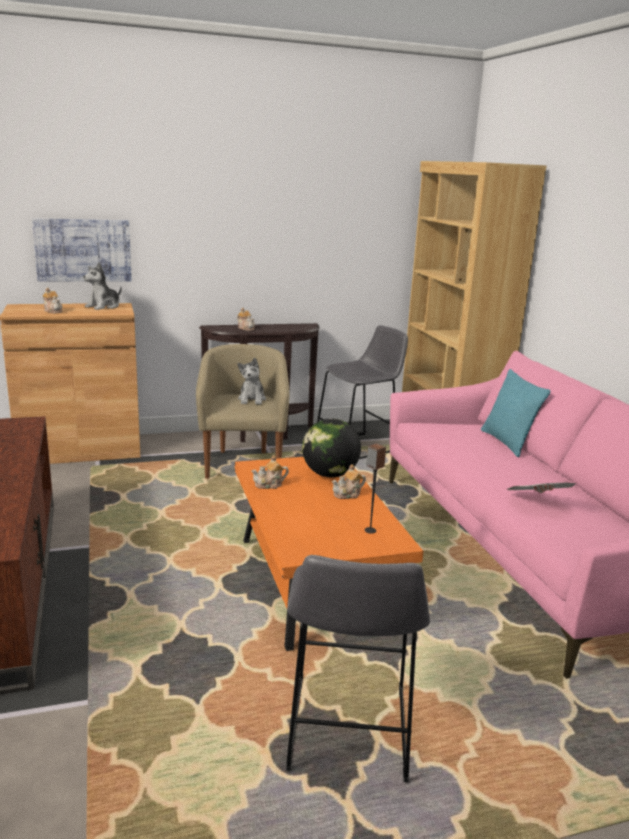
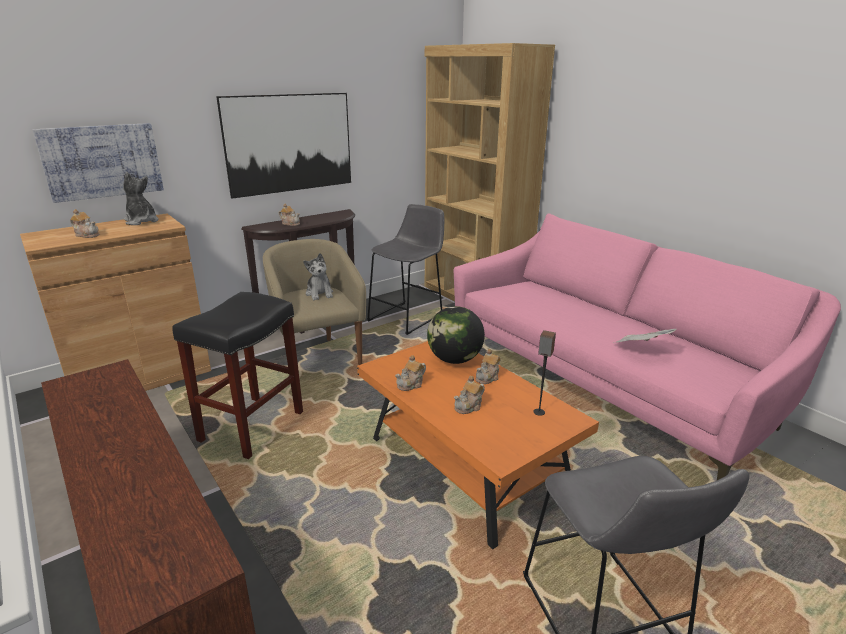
camera: 20 degrees left, 5 degrees up
plush toy [83,262,122,310] -> plush toy turned 120 degrees clockwise [123,172,159,225]
turquoise pillow [481,369,551,457] -> none
none -> black stool [173,292,303,459]
none -> picture [216,93,351,199]
none -> teapot [454,376,485,414]

